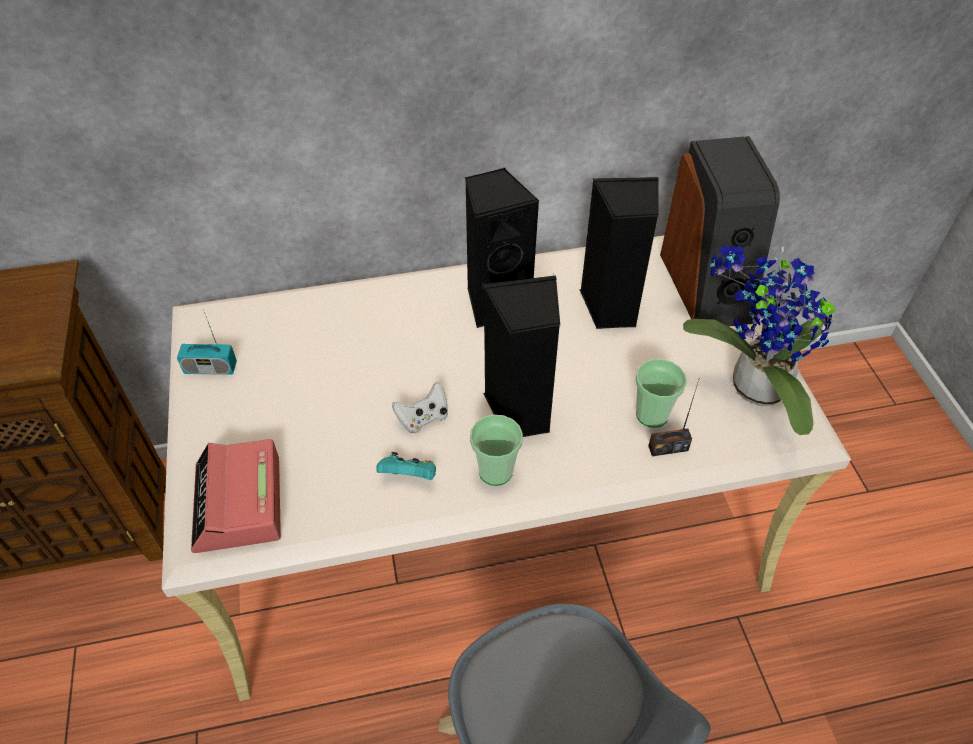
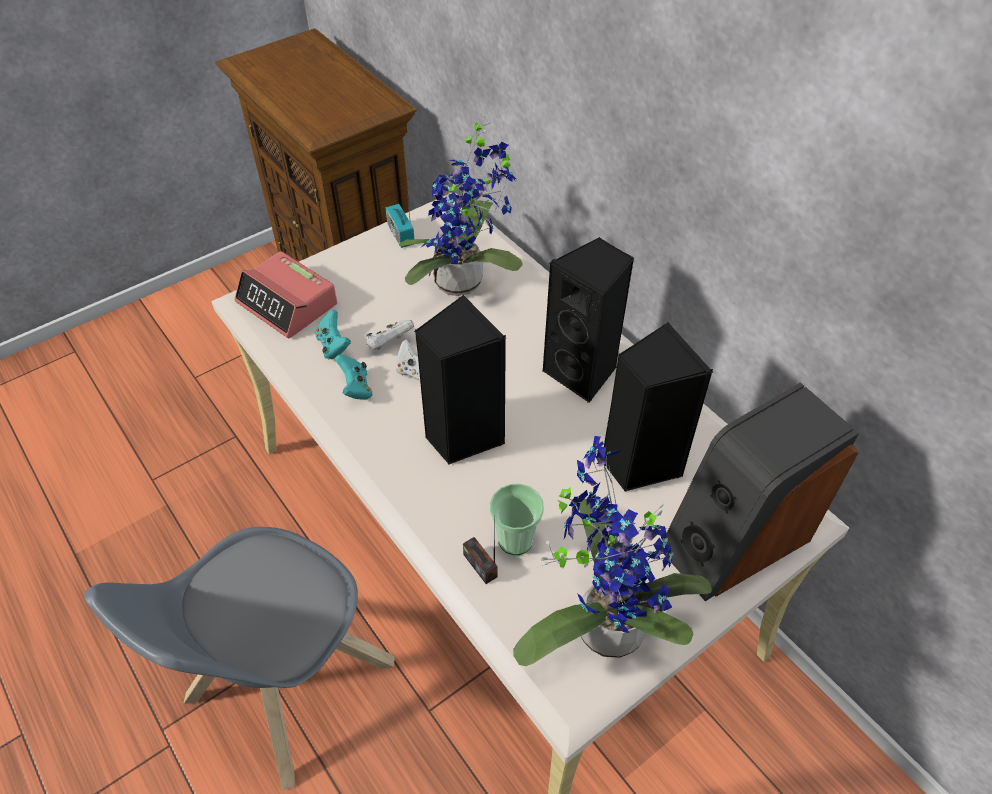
camera: 65 degrees right, 0 degrees up
alarm clock [191,439,281,553] -> alarm clock turned 105 degrees counterclockwise [235,251,337,338]
cup [470,415,523,486] -> none
none -> turquoise game controller [315,310,351,359]
none -> white game controller [366,320,414,350]
none -> potted plant [399,116,522,296]

